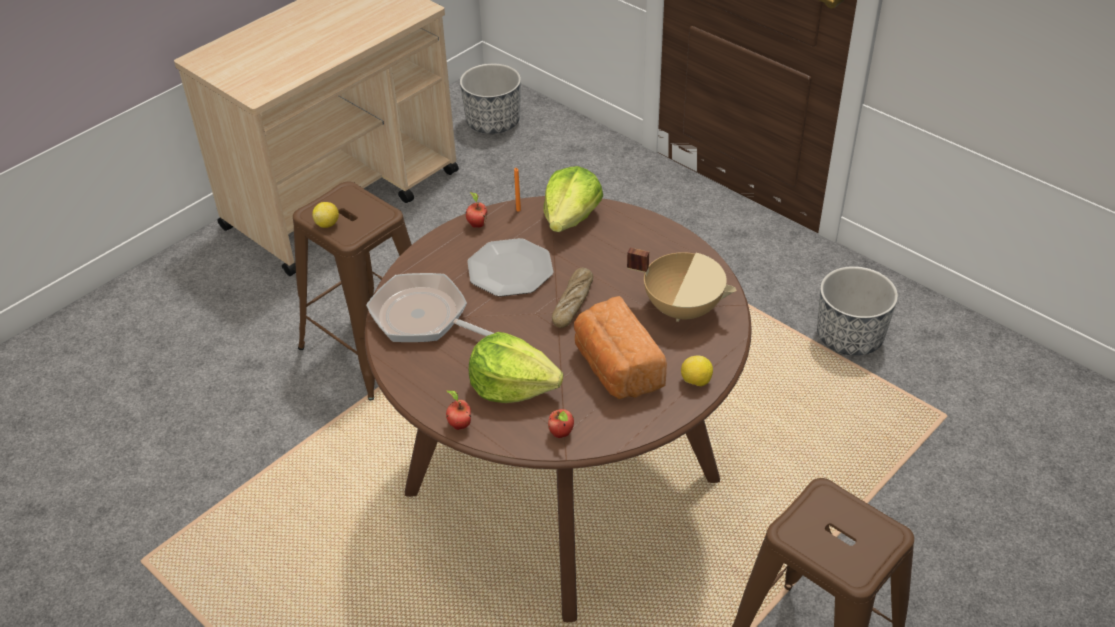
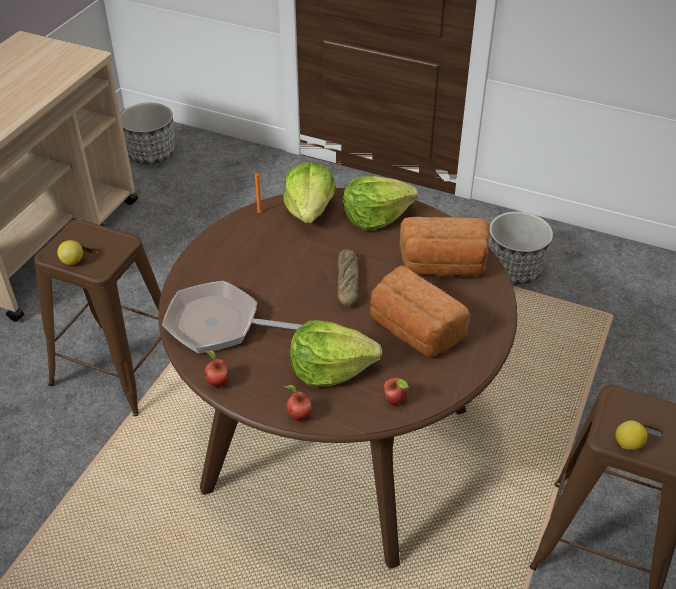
camera: 20 degrees left, 0 degrees up
apple [466,192,487,228] -> apple moved to [205,350,228,387]
plate [467,238,554,297] -> none
beige cooking pot [627,248,736,322] -> bread [400,217,489,277]
lemon [681,356,713,386] -> lemon moved to [616,421,647,450]
none -> lettuce [343,176,418,231]

